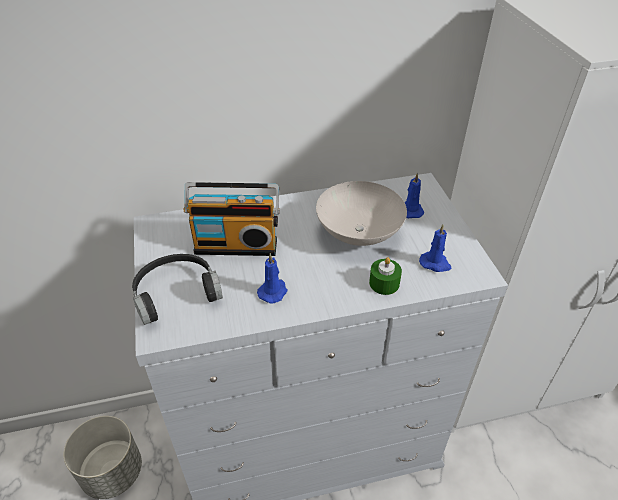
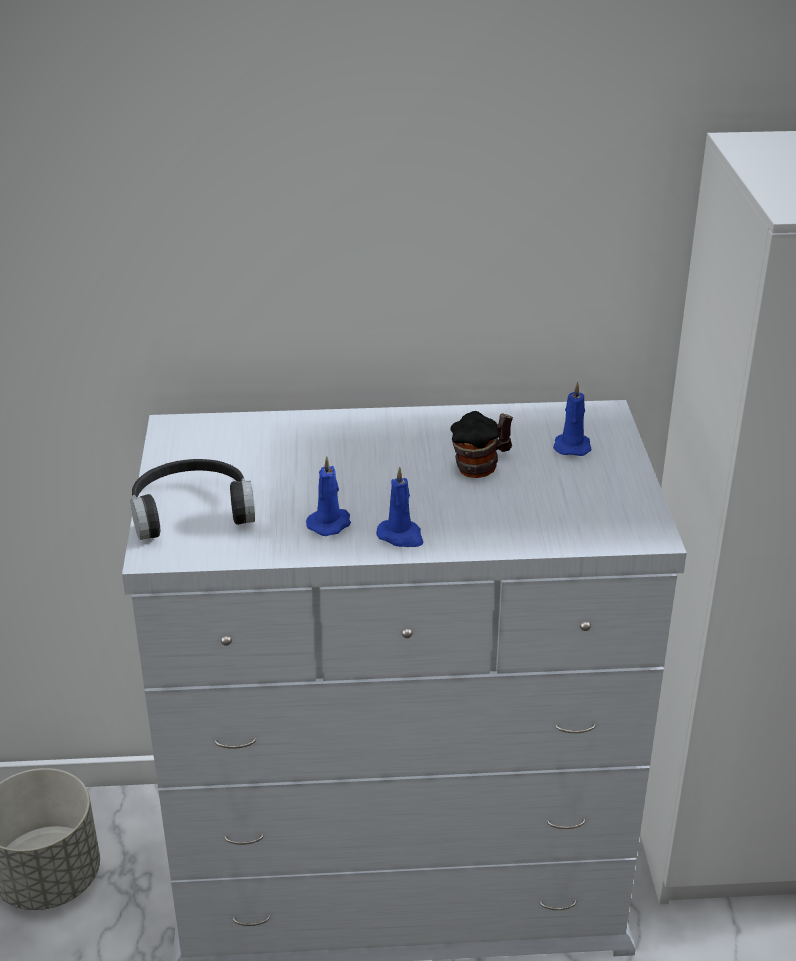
camera: 10 degrees right, 10 degrees down
radio [184,182,280,256] -> none
white bowl [316,181,407,246] -> mug [450,411,513,478]
green candle [369,257,402,295] -> none
blue candle [419,224,451,272] -> blue candle moved to [376,467,423,547]

